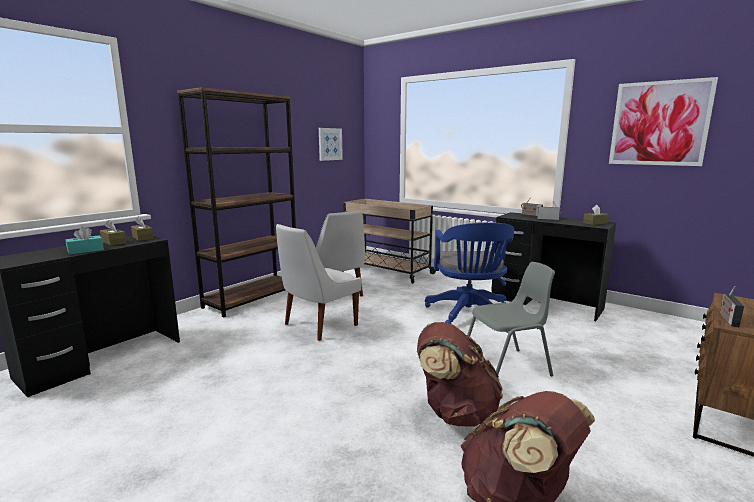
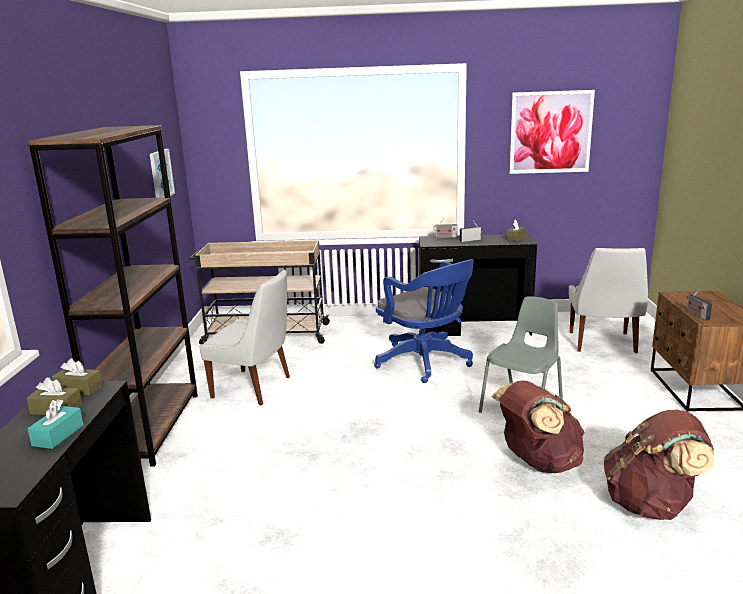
camera: 35 degrees left, 5 degrees up
white chair [276,224,362,341] -> white chair moved to [569,248,648,353]

